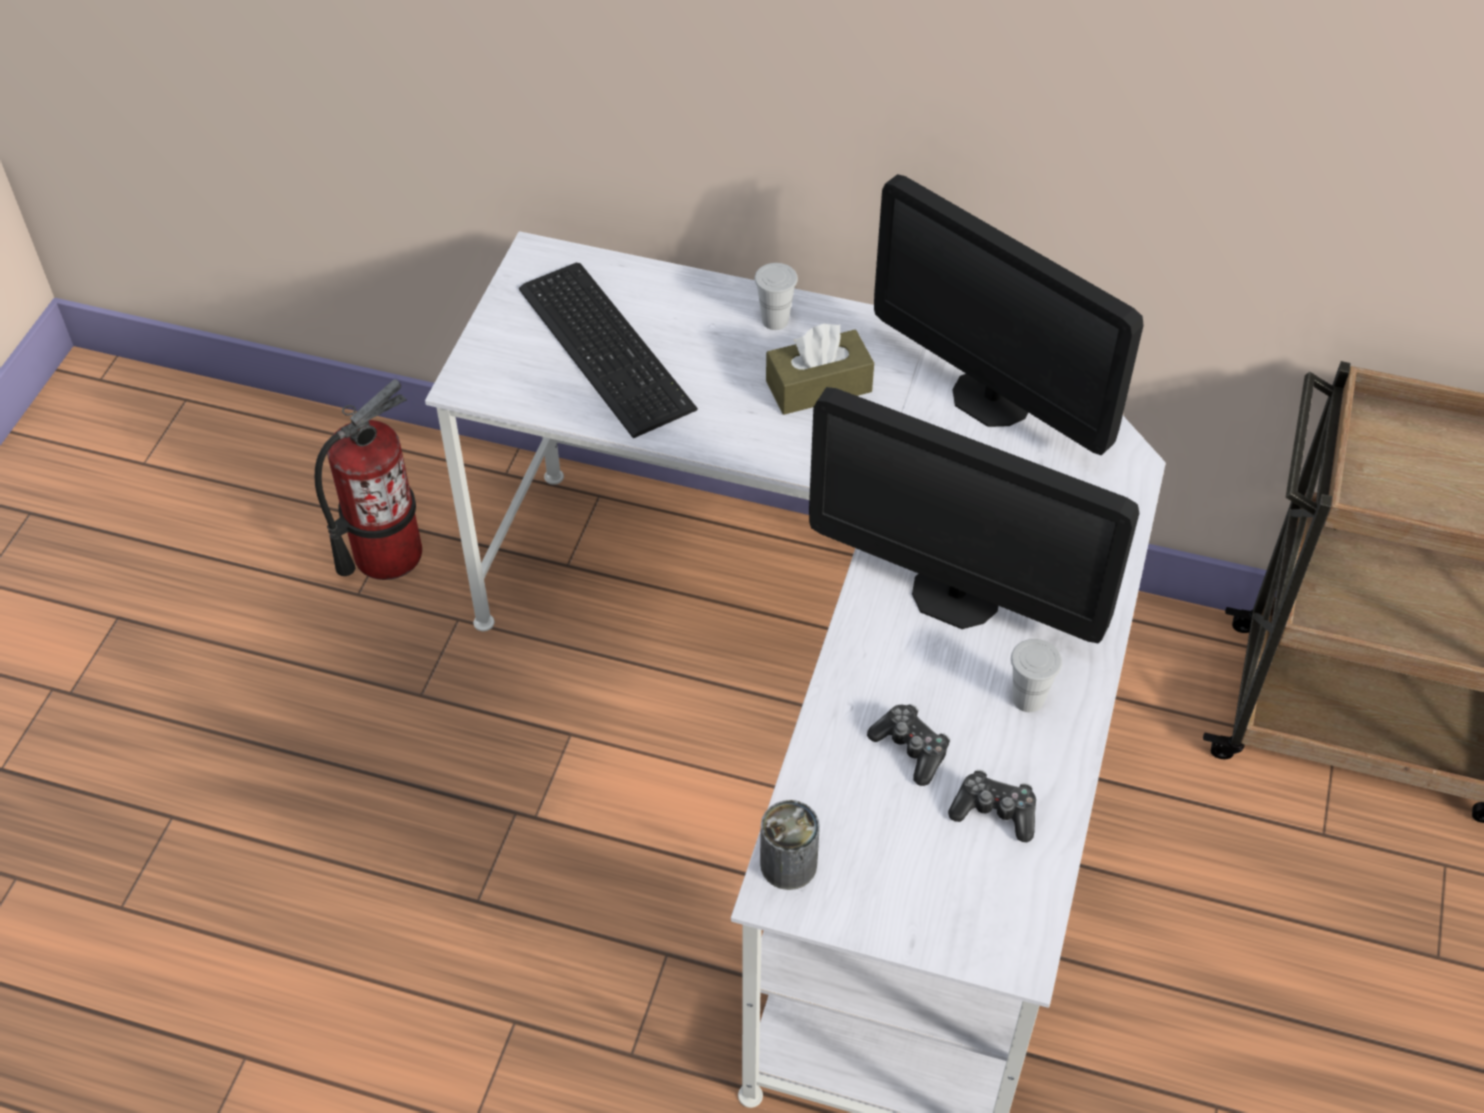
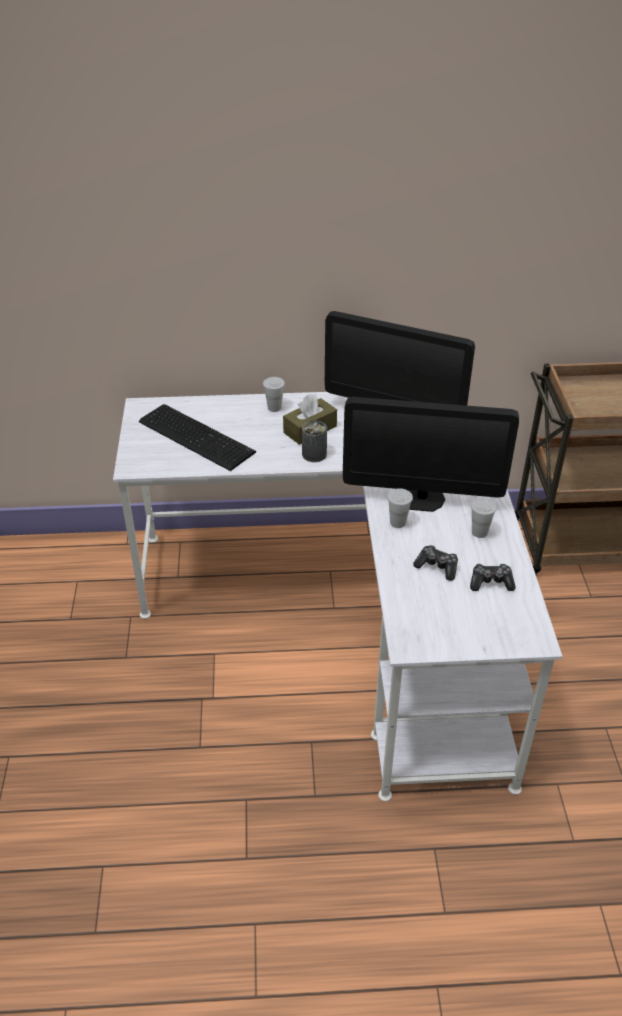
camera: 20 degrees left, 10 degrees down
fire extinguisher [315,379,422,580] -> none
can [760,800,820,890] -> can moved to [302,421,327,462]
none -> white cup [387,488,413,528]

